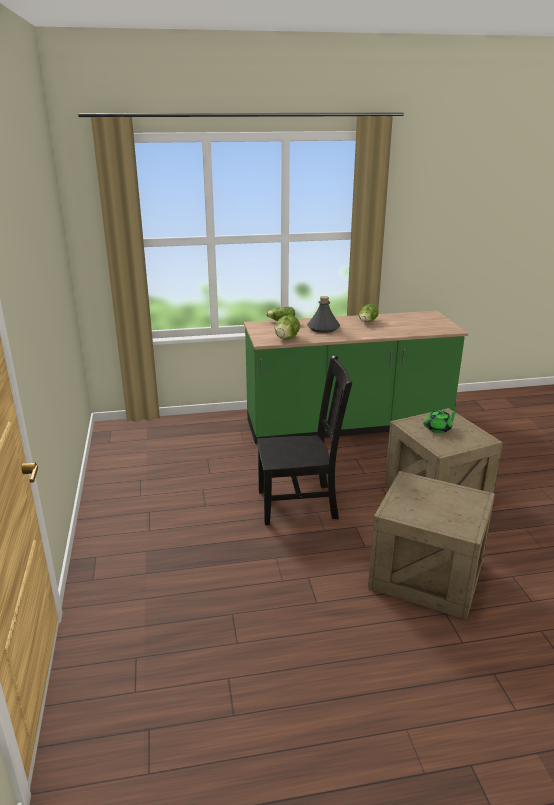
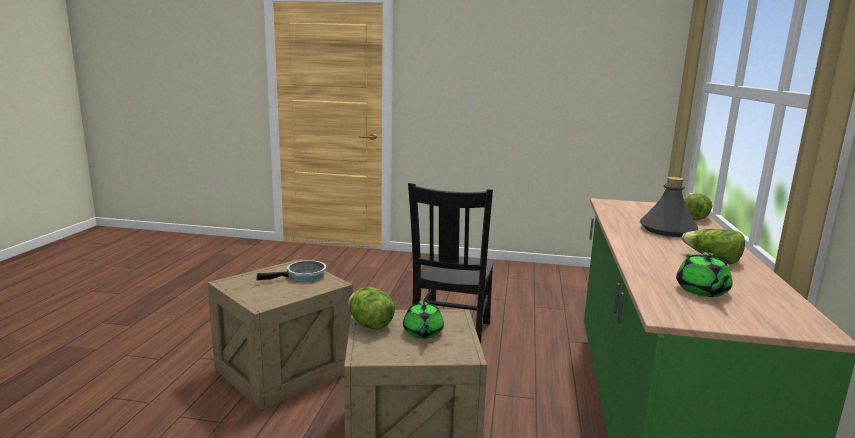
camera: 110 degrees right, 10 degrees down
lettuce [275,315,300,339] -> lettuce moved to [348,287,395,330]
none -> frying pan [257,260,326,281]
none -> green teapot [676,252,732,297]

